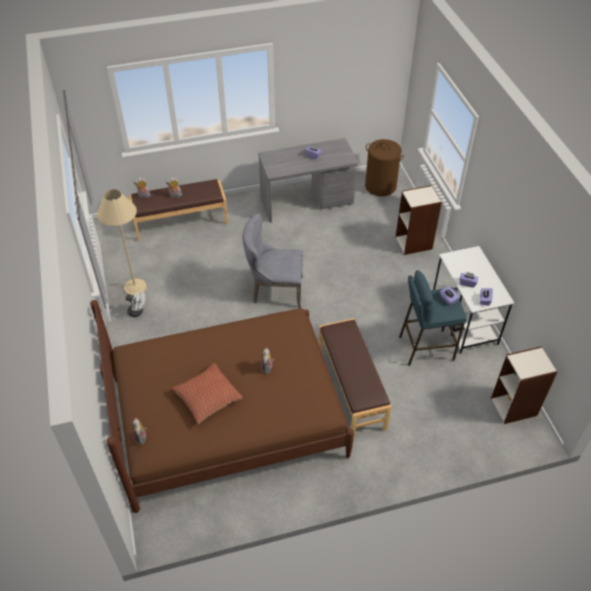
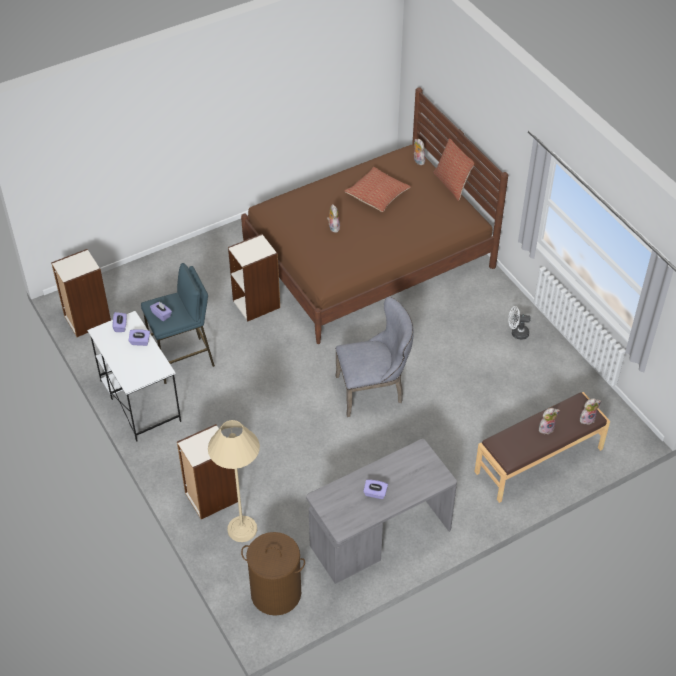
camera: 165 degrees right, 0 degrees up
beige floor lamp [97,189,147,296] -> beige floor lamp moved to [208,420,260,542]
brown bench [319,318,391,438] -> bookcase [228,234,280,321]
none -> pillow [433,138,474,201]

